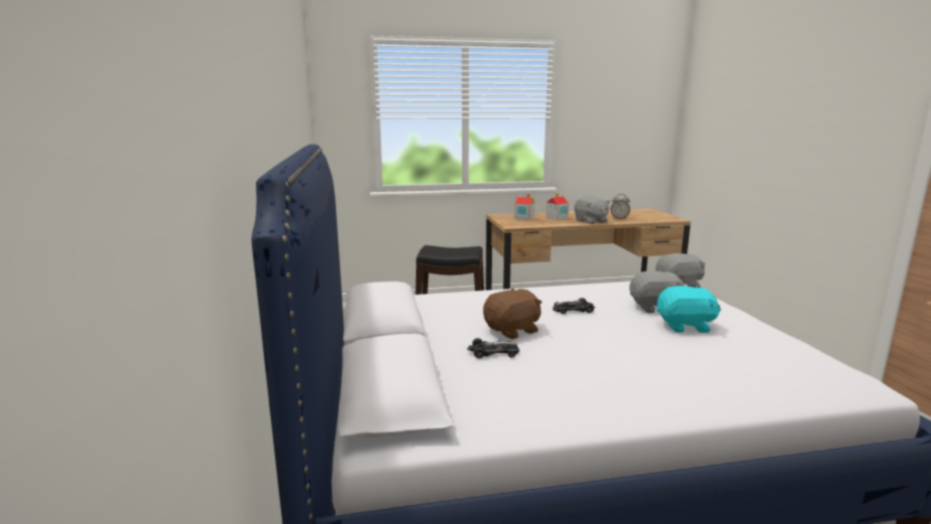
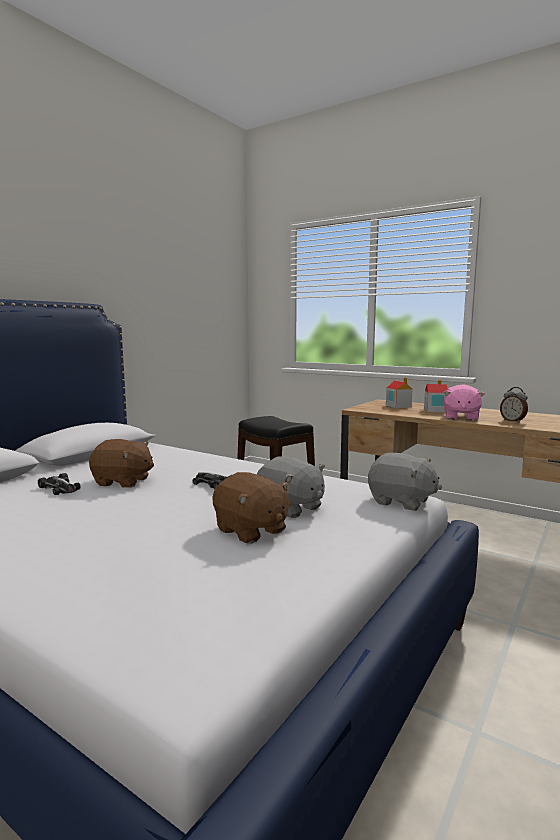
camera: 45 degrees right, 5 degrees down
grey plush toy [574,196,610,224] -> pink plush toy [443,384,485,421]
turquoise plush toy [657,286,721,333] -> brown plush toy [212,472,290,544]

